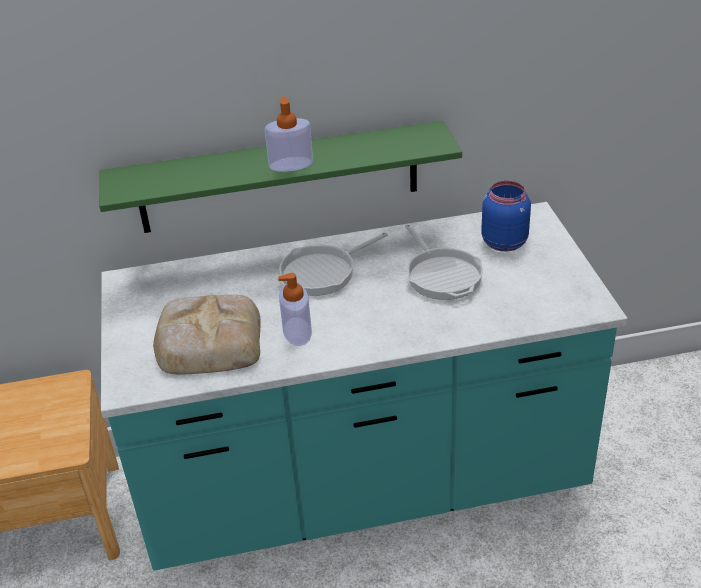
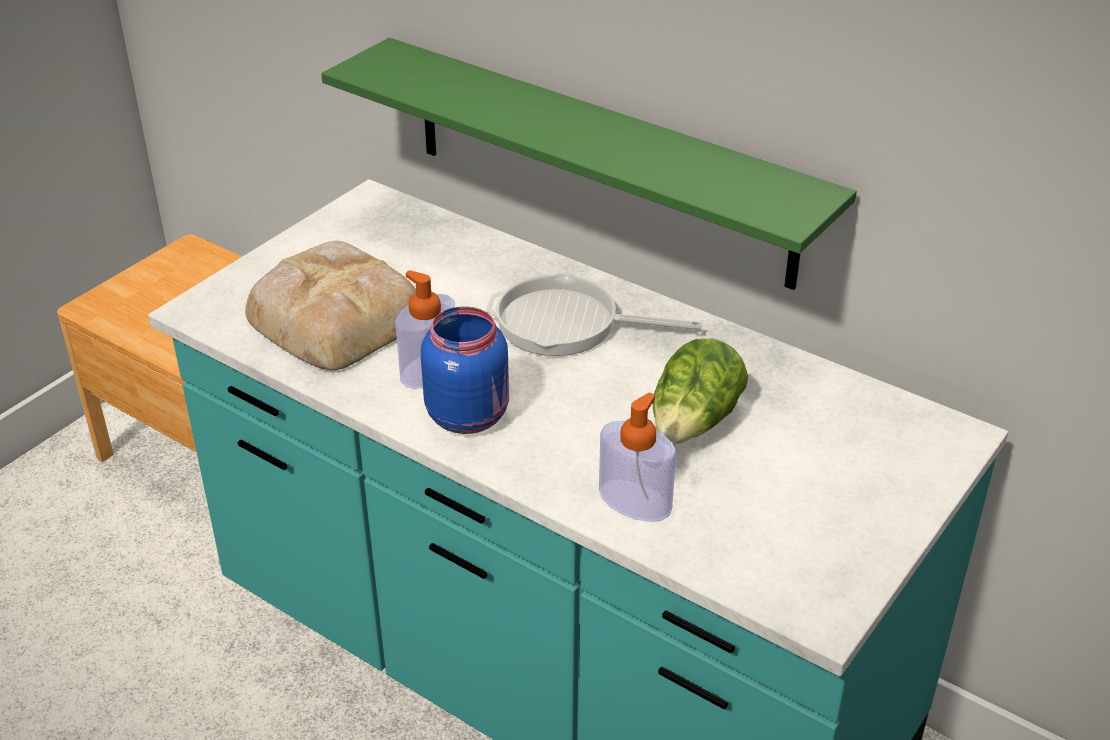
camera: 45 degrees right, 0 degrees up
soap dispenser [264,96,313,172] -> soap dispenser moved to [599,393,676,522]
frying pan [405,224,483,300] -> lettuce [653,338,748,445]
blue jar [481,181,531,252] -> blue jar moved to [421,306,509,434]

